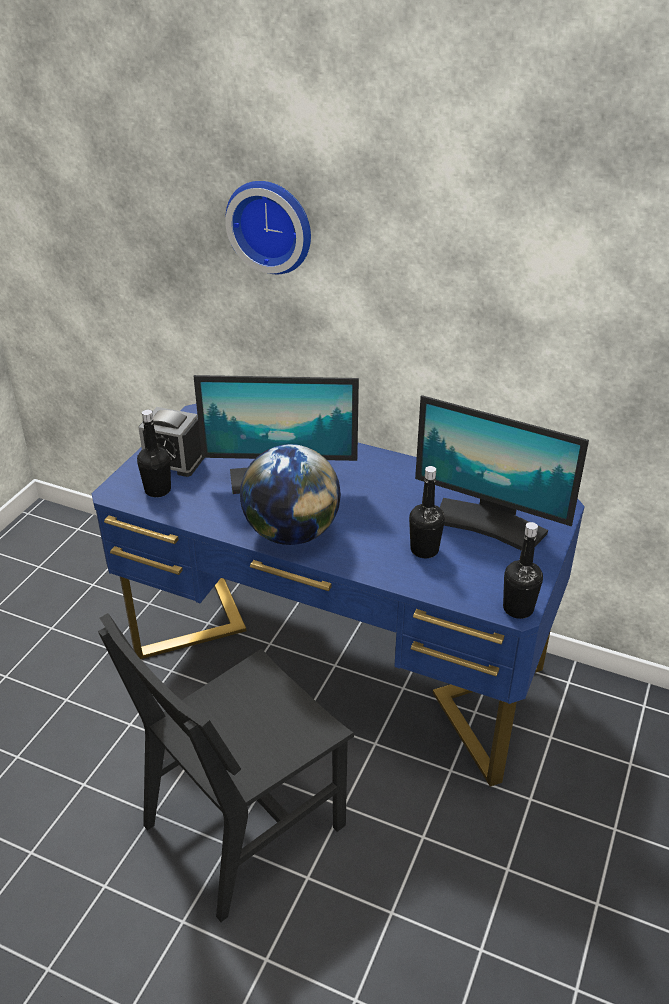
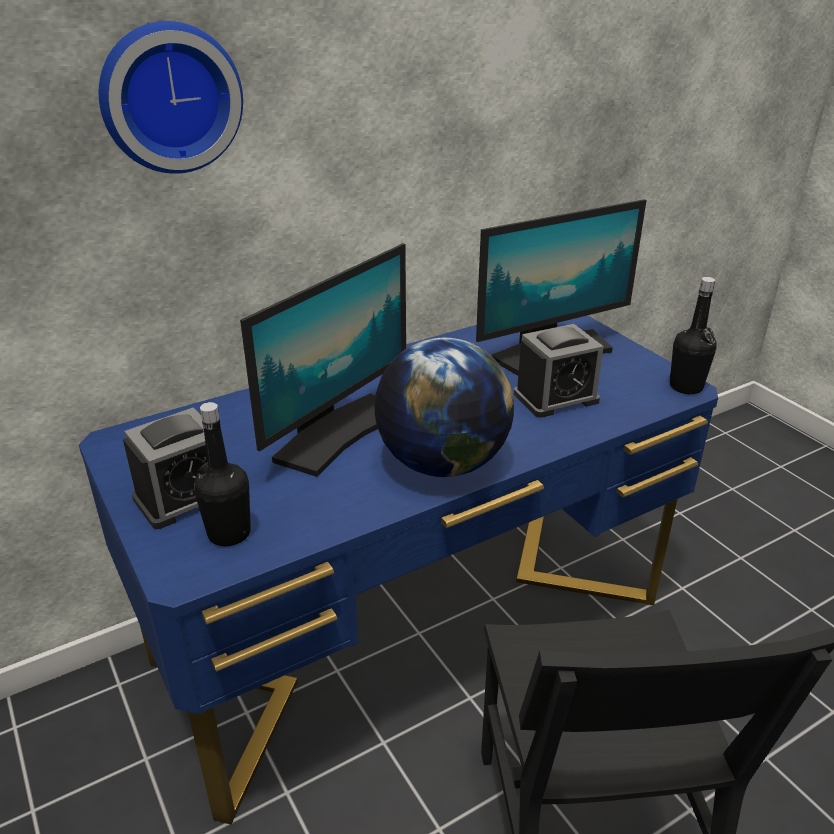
camera: 55 degrees left, 5 degrees down
black bottle [409,466,445,559] -> alarm clock [514,324,604,418]

